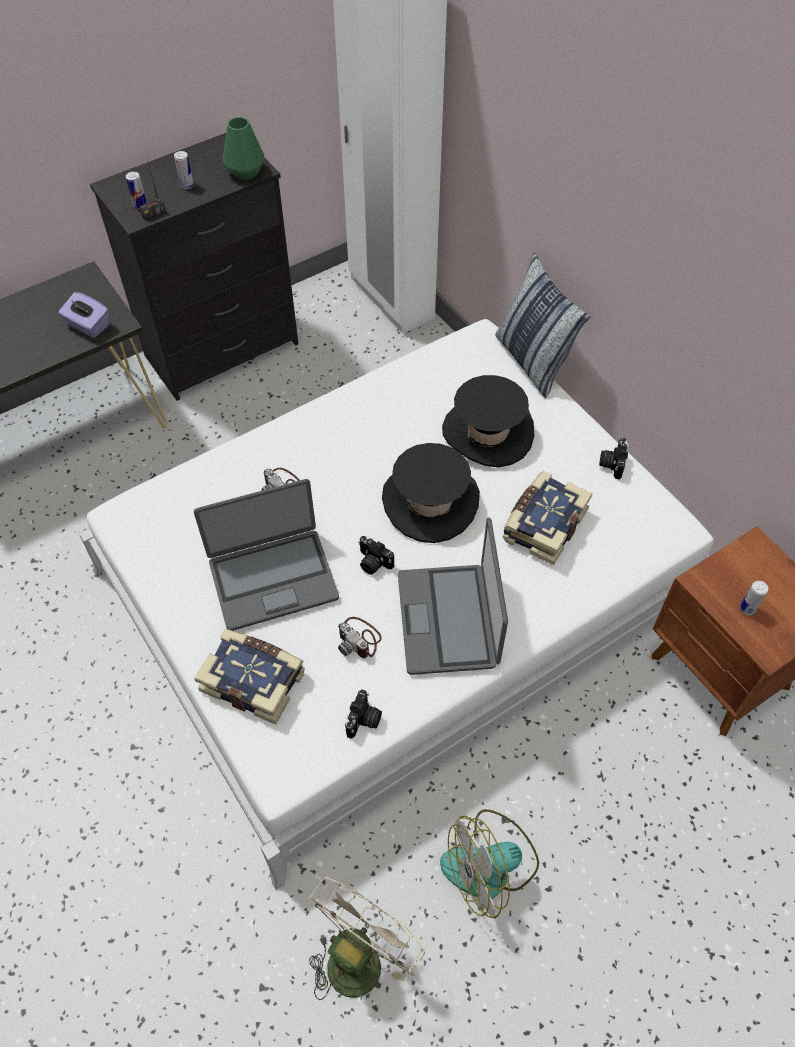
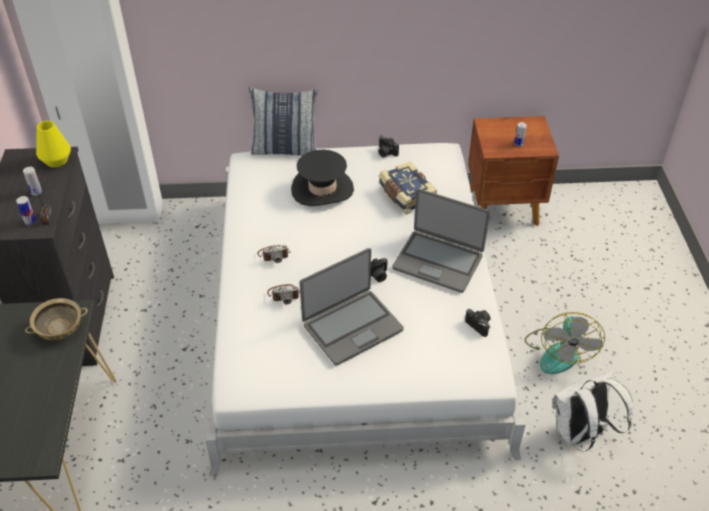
camera: 60 degrees left, 10 degrees down
purple tissue box [58,292,109,338] -> beige bowl [25,298,88,340]
laptop [194,479,339,631] -> laptop turned 45 degrees clockwise [299,248,404,366]
book [194,629,305,725] -> none
green vase [223,117,264,180] -> yellow vase [36,121,71,167]
beige fan [308,877,425,1000] -> white backpack [553,371,633,452]
camera [338,617,382,658] -> camera moved to [257,245,291,263]
black hat [382,443,480,543] -> none

